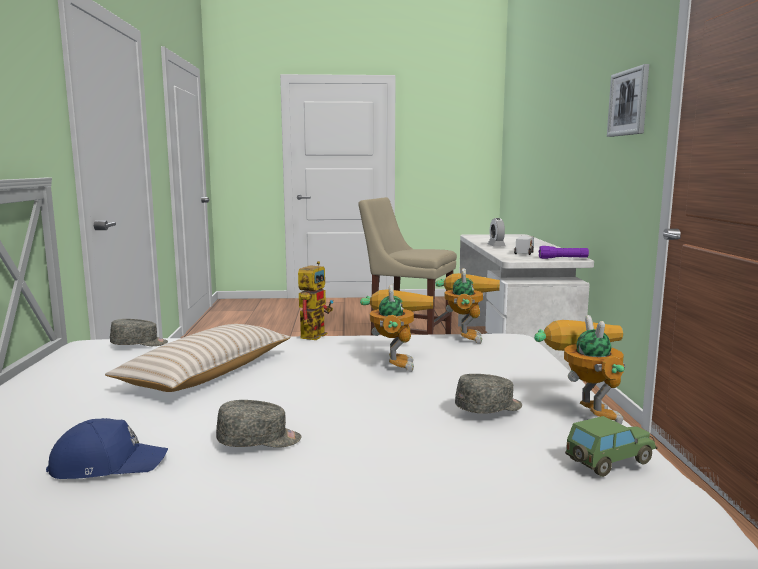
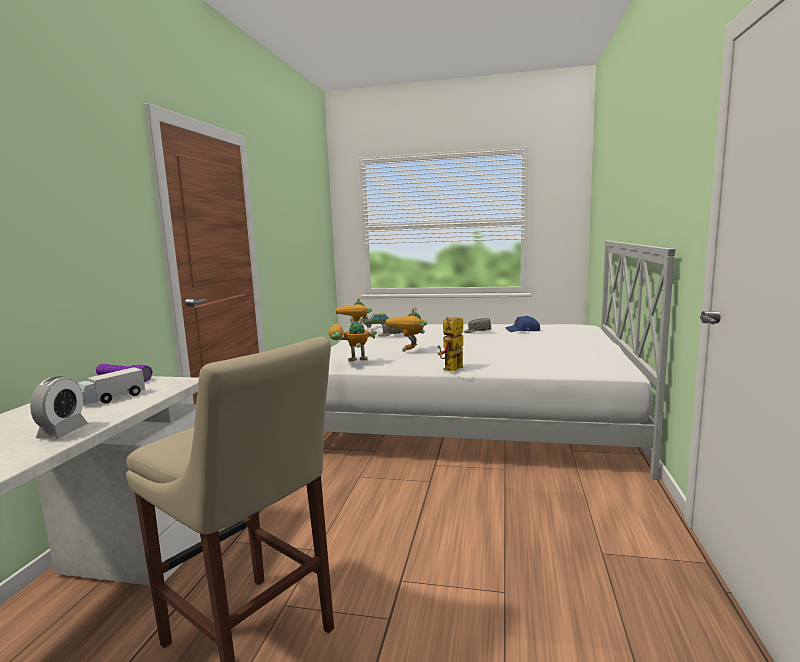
camera: 165 degrees left, 0 degrees up
beige pillow [105,324,291,392] -> none
grey cap [110,319,168,346] -> none
toy robot [435,268,500,344] -> toy robot turned 60 degrees clockwise [328,316,377,362]
picture [607,64,649,137] -> none

